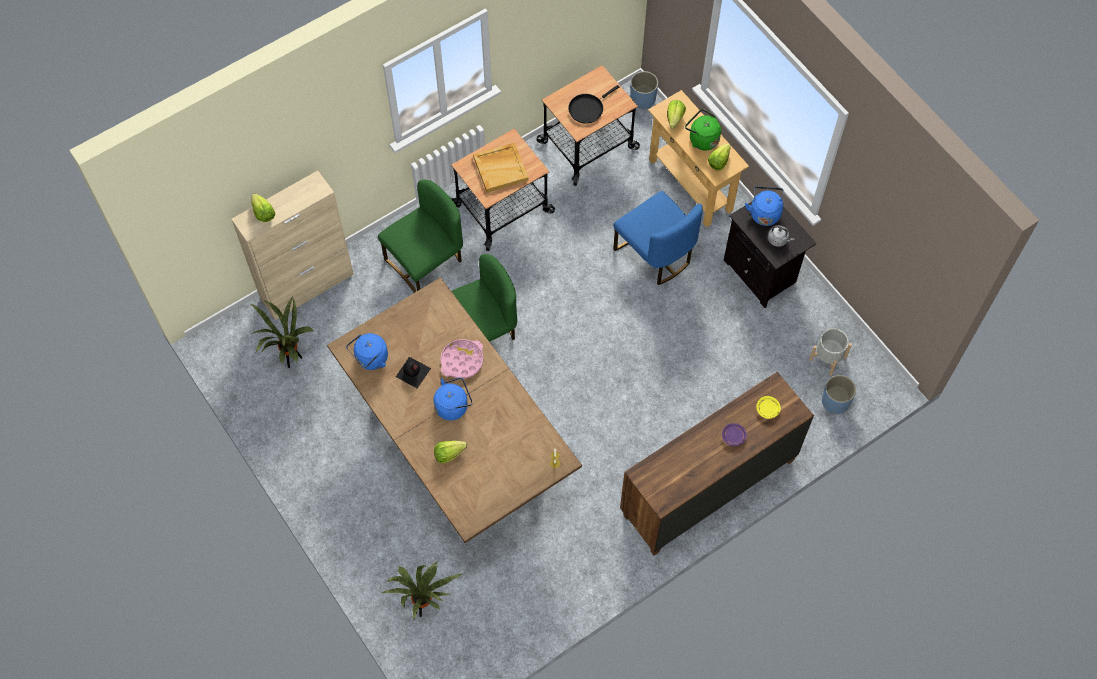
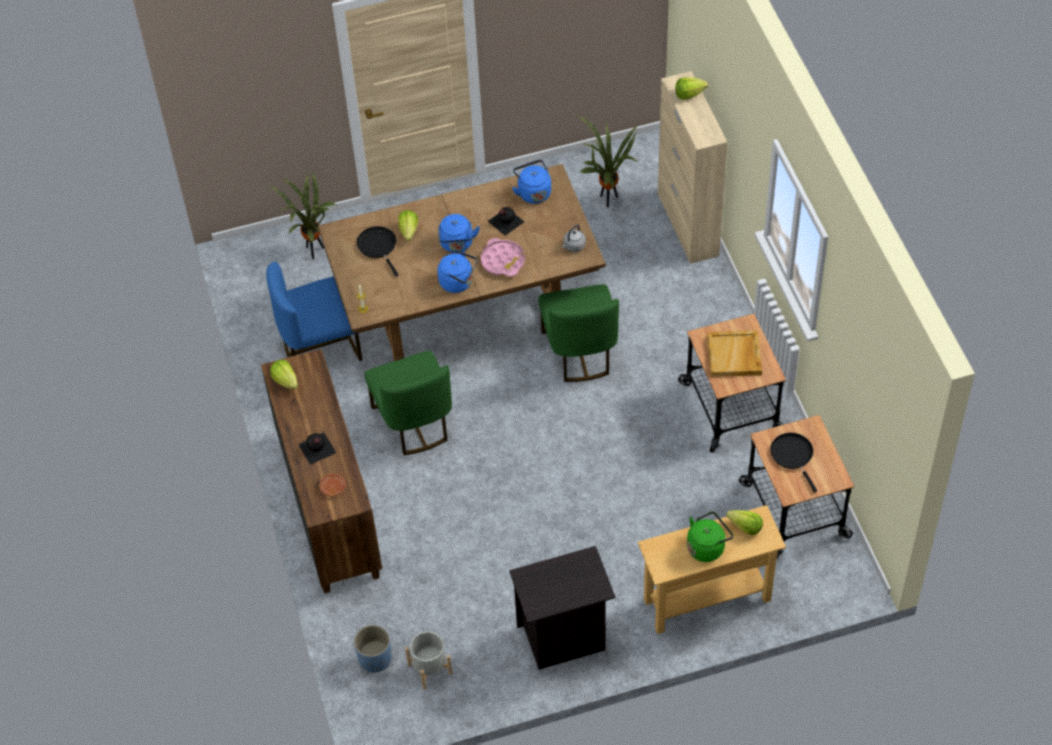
camera: 110 degrees right, 10 degrees down
green chair [378,180,463,293] -> green chair moved to [364,351,452,455]
blue chair [613,191,703,285] -> blue chair moved to [266,262,362,361]
blue planter [630,71,658,109] -> none
lettuce [708,144,731,171] -> lettuce moved to [270,360,298,390]
purple plate [722,423,747,446] -> black bottle [298,432,336,465]
blue kettle [745,186,784,226] -> blue kettle moved to [437,251,478,293]
yellow plate [756,396,781,419] -> brown plate [319,473,346,496]
grey kettle [768,225,794,247] -> grey kettle moved to [561,224,586,252]
none -> black frying pan [357,226,399,276]

